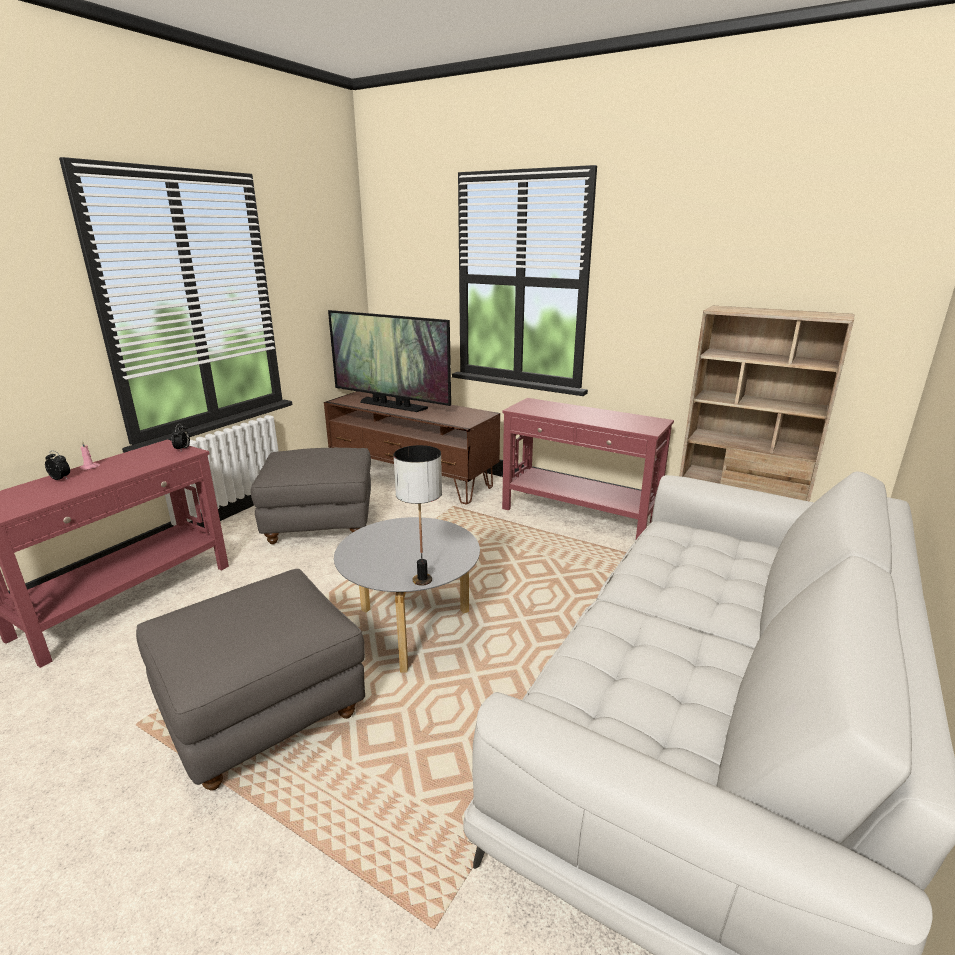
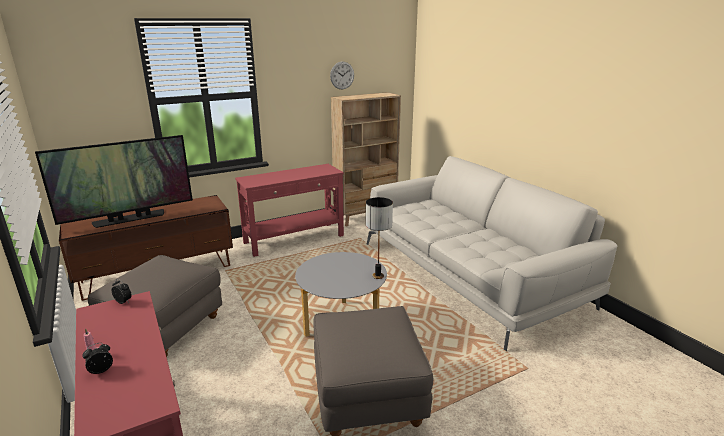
camera: 60 degrees left, 0 degrees up
none -> wall clock [330,61,354,89]

